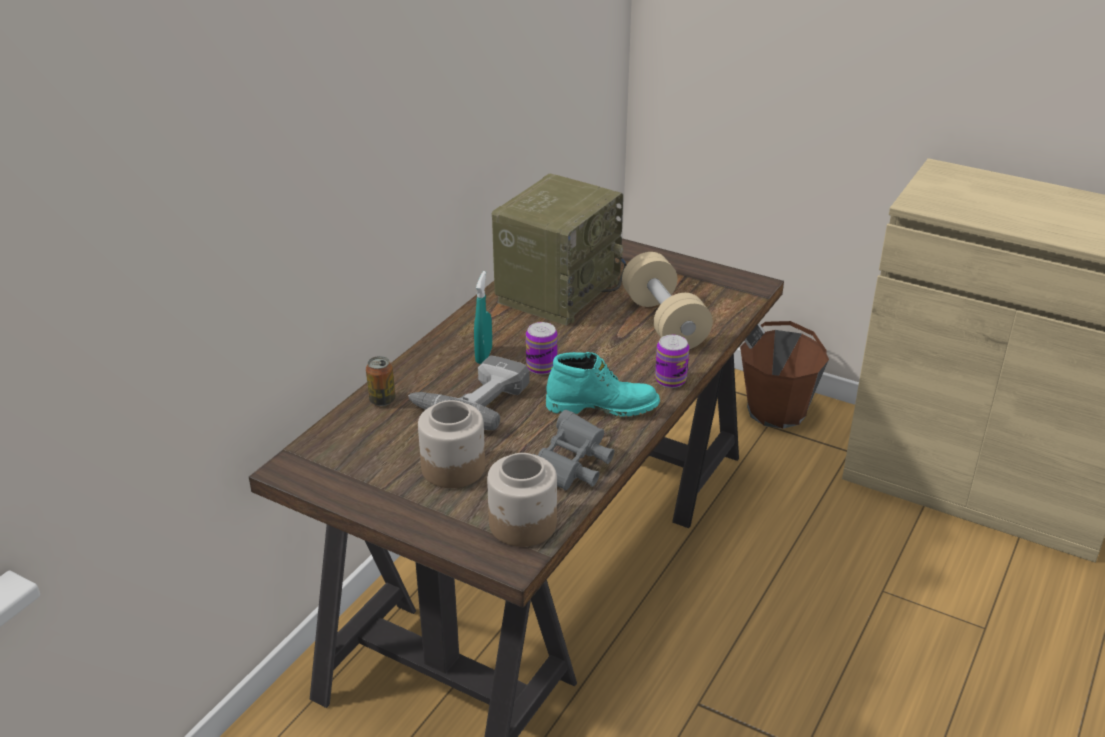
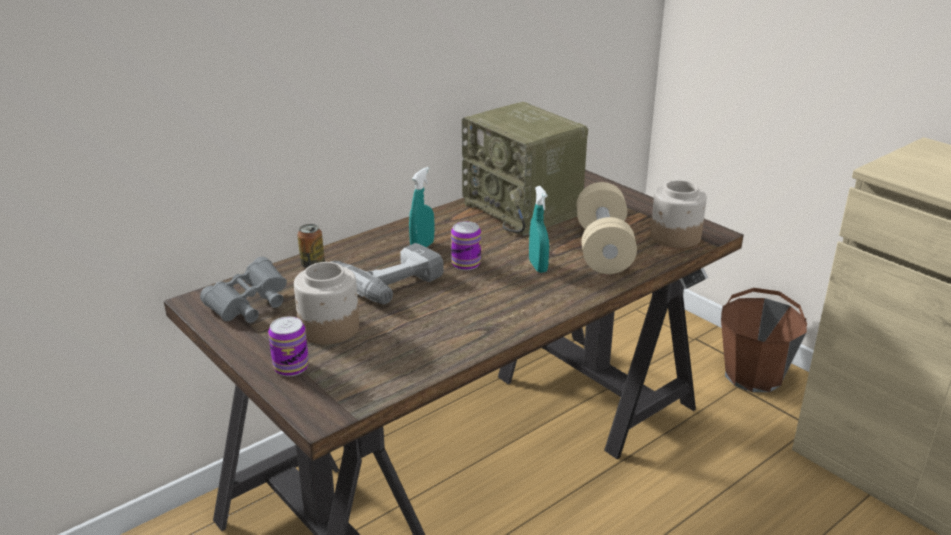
camera: 20 degrees right, 5 degrees down
jar [487,453,557,547] -> jar moved to [650,180,707,248]
radio [492,174,627,326] -> radio turned 90 degrees clockwise [462,102,588,236]
grey binoculars [533,410,614,490] -> grey binoculars moved to [200,257,287,323]
turquoise boot [546,352,660,417] -> none
can [655,335,689,388] -> can moved to [268,316,309,376]
none -> turquoise spray bottle [529,186,549,273]

